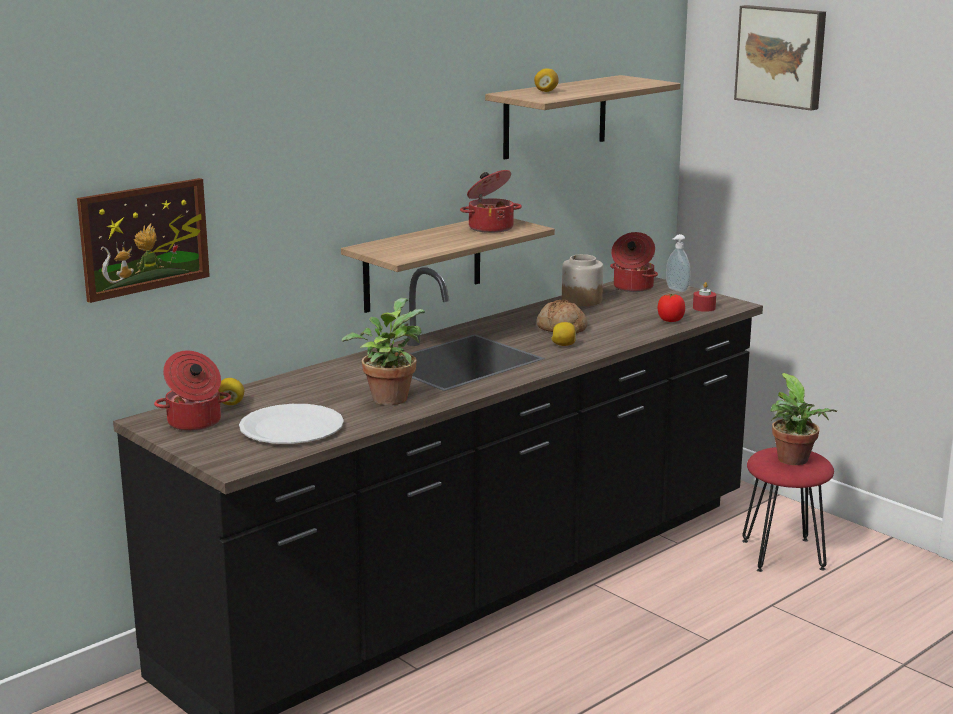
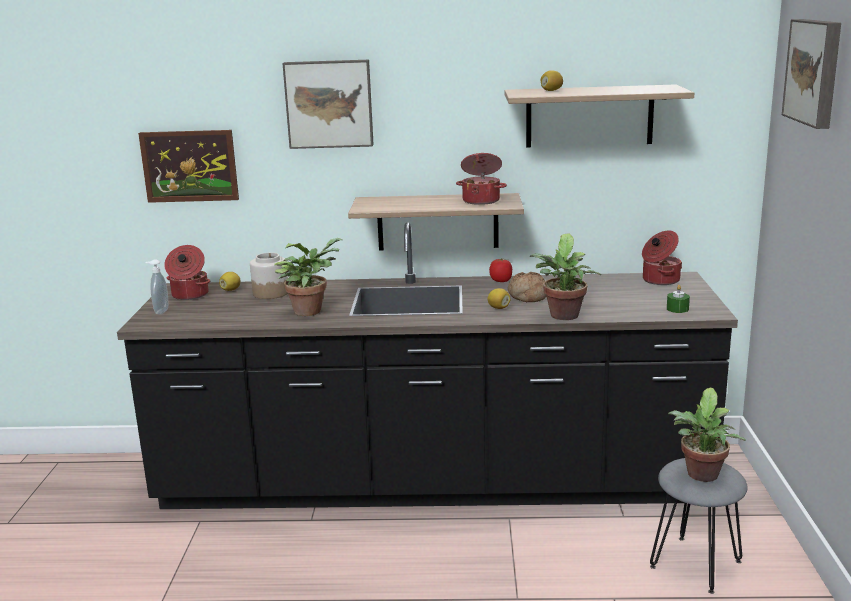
camera: 45 degrees right, 0 degrees up
white plate [239,404,344,444] -> none
jar [562,254,603,306] -> jar moved to [250,253,288,299]
tomato [658,294,685,322] -> tomato moved to [489,258,512,282]
soap dispenser [666,234,690,292] -> soap dispenser moved to [145,259,168,314]
red candle [693,282,716,312] -> green candle [667,285,690,313]
red stool [742,447,834,572] -> grey stool [650,458,747,594]
none -> picture [282,60,374,149]
none -> potted plant [530,234,601,320]

